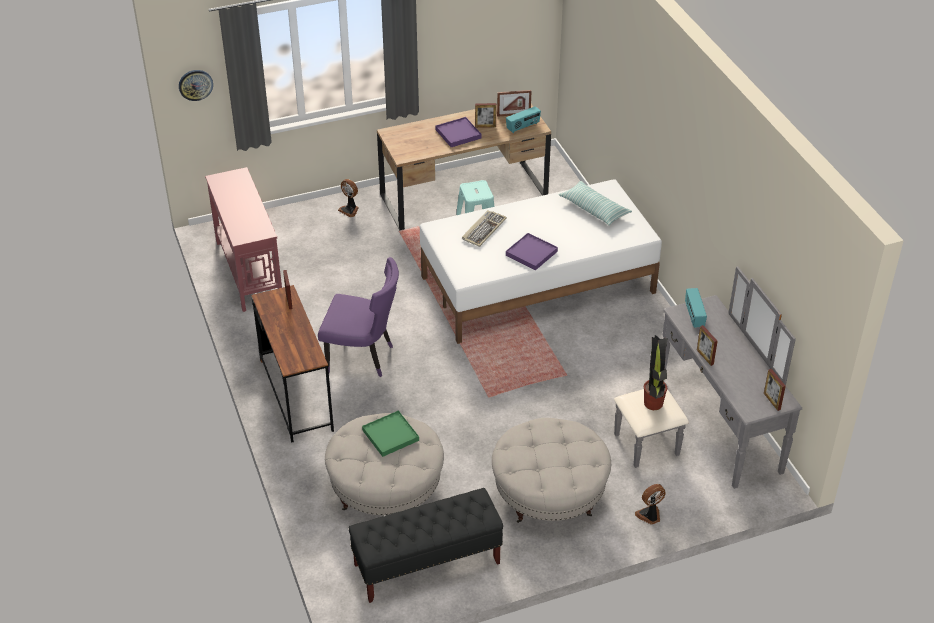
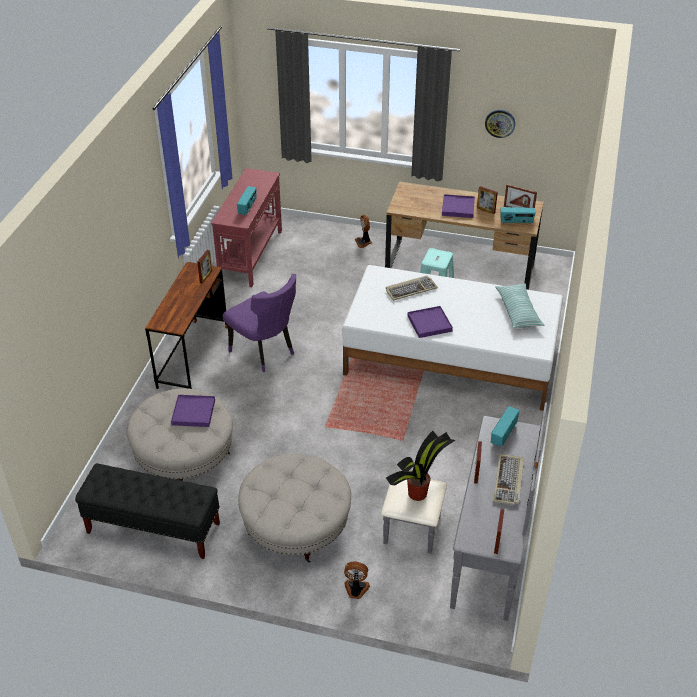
camera: 35 degrees right, 0 degrees up
wall clock [179,70,213,101] -> wall clock moved to [485,110,515,138]
green tray [362,410,419,457] -> purple tray [171,395,215,427]
none -> radio [237,186,257,215]
none -> keyboard [493,454,524,505]

